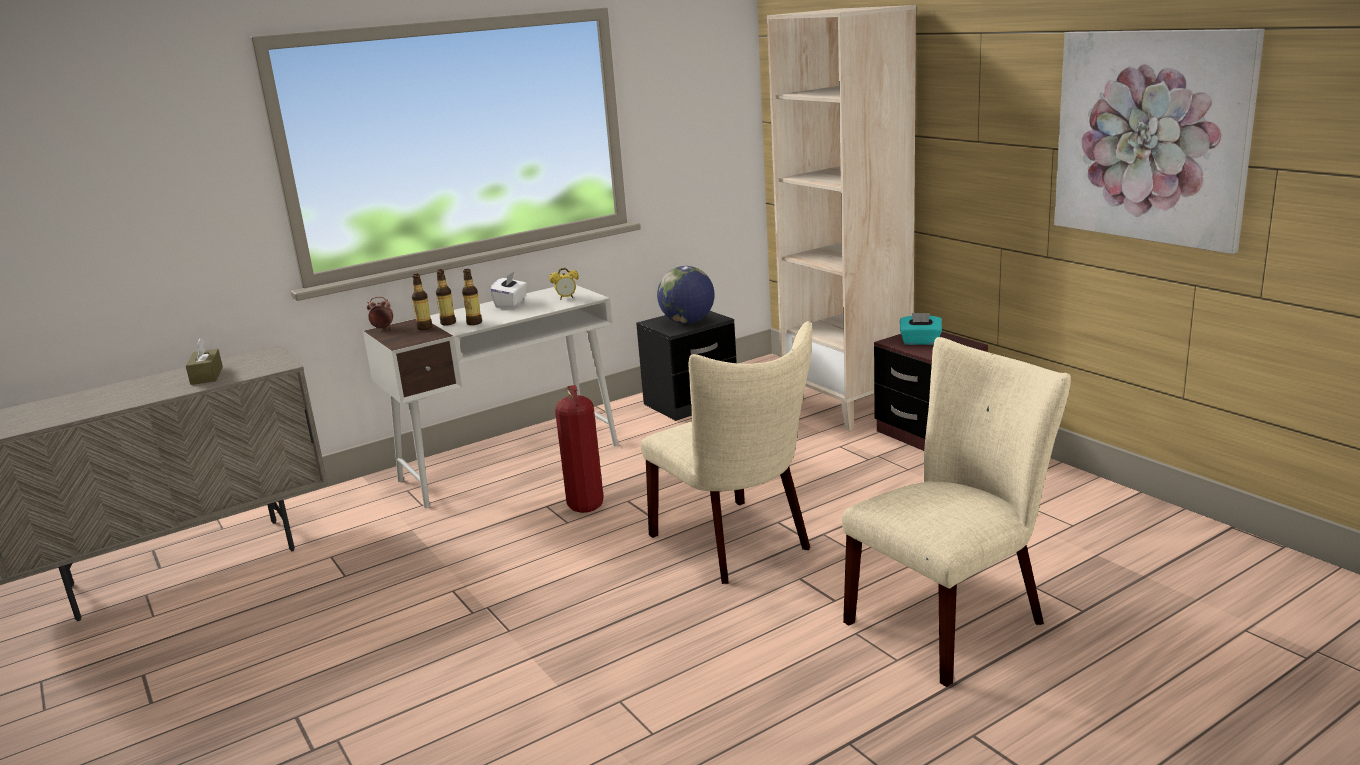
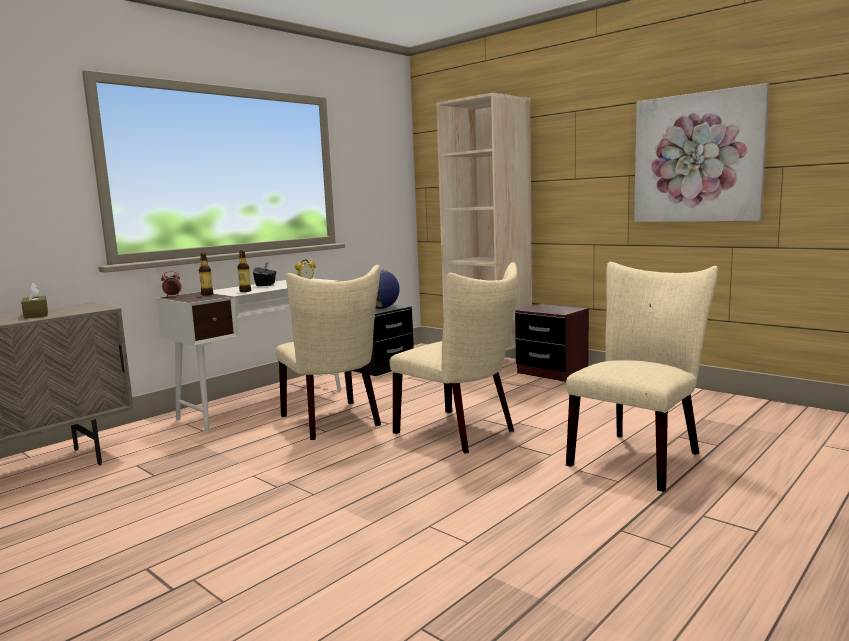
camera: 15 degrees left, 10 degrees down
bottle [436,269,456,326] -> none
white tissue box [490,271,527,308] -> black tissue box [253,262,276,286]
fire extinguisher [555,385,604,513] -> beige chair [276,265,381,440]
turquoise tissue box [900,313,942,345] -> none

